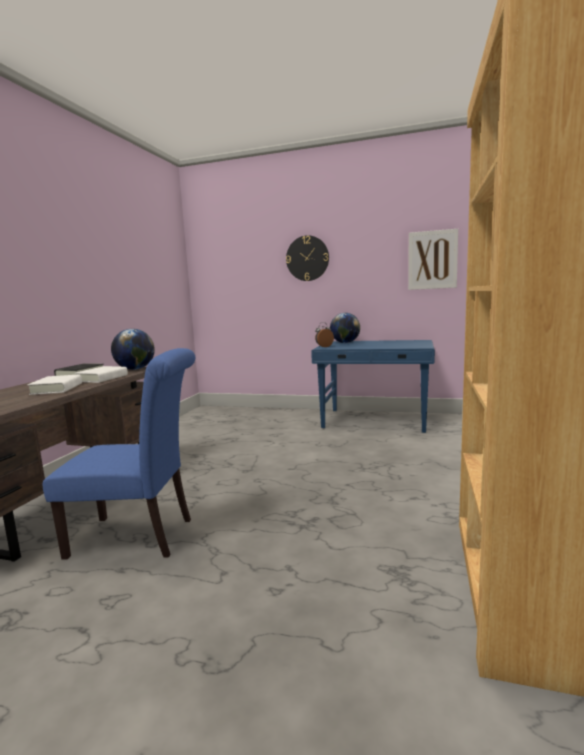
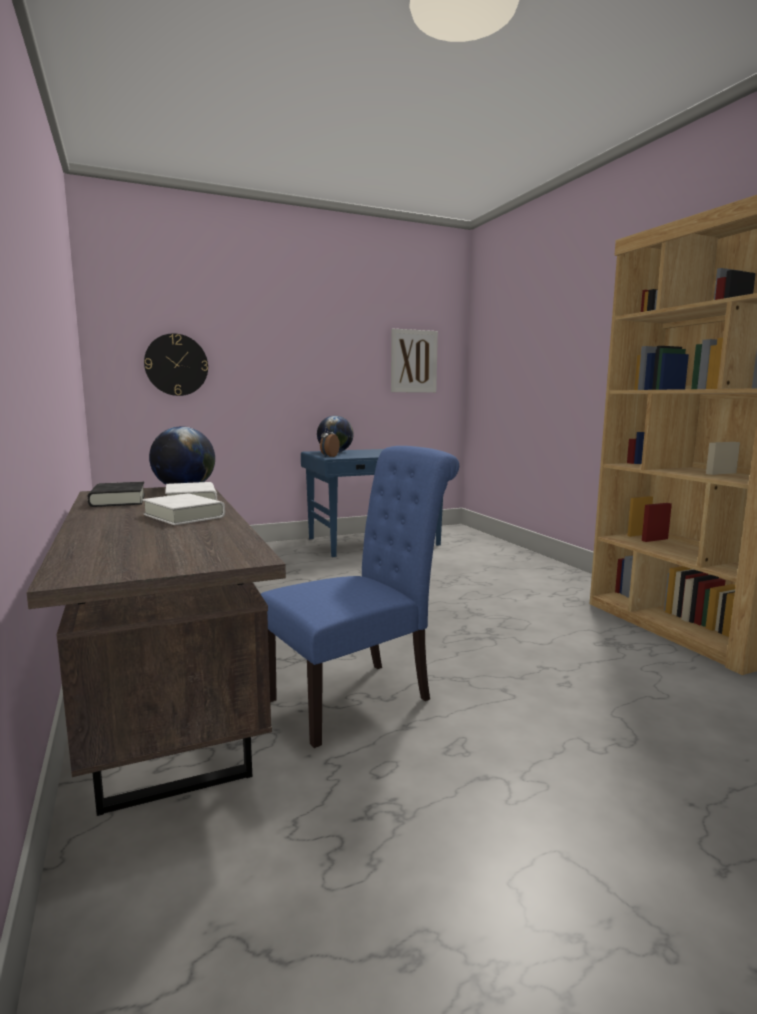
camera: 40 degrees left, 0 degrees up
wall clock [286,235,329,281] -> wall clock moved to [144,333,208,396]

